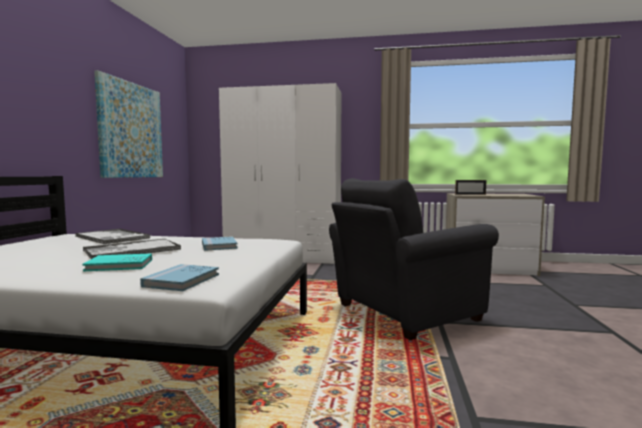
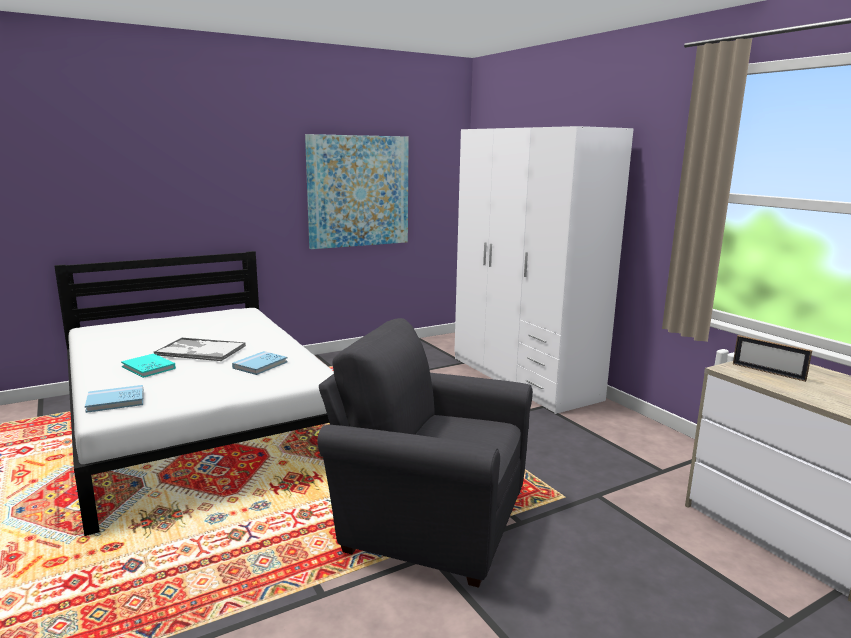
camera: 50 degrees right, 10 degrees up
tray [75,229,151,244] -> none

